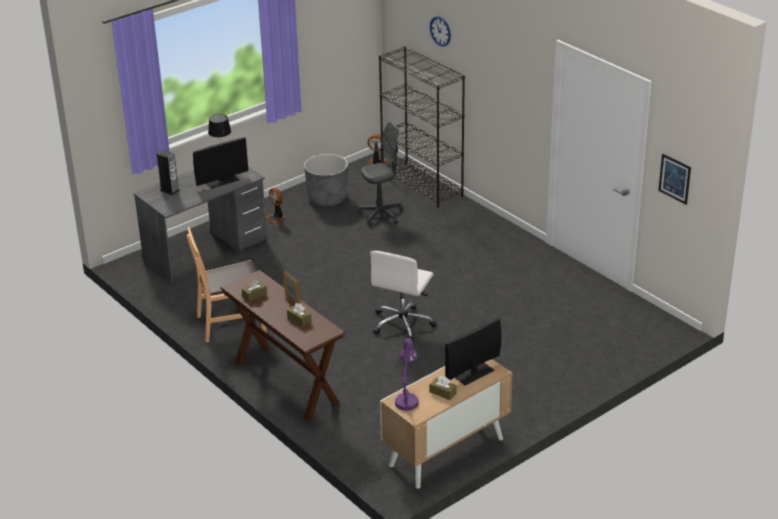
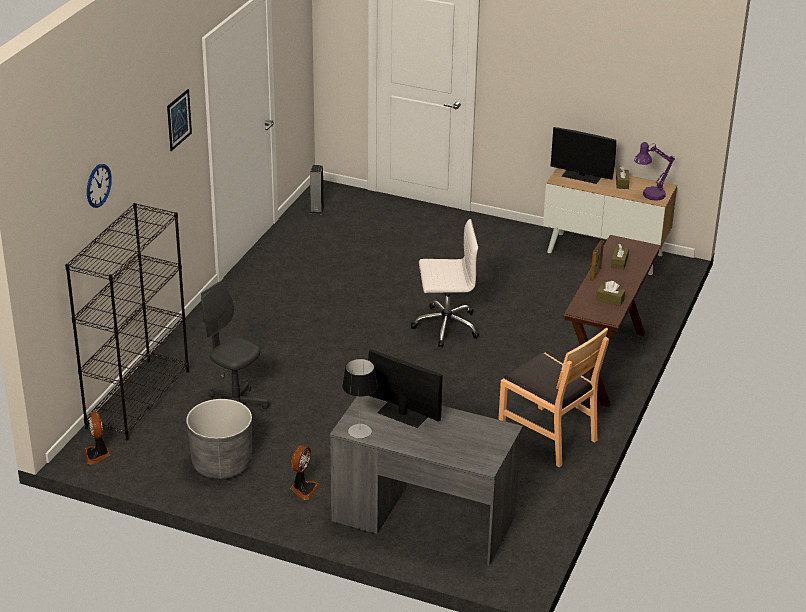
camera: 120 degrees left, 0 degrees up
speaker [157,150,180,195] -> speaker moved to [310,165,324,214]
picture [658,154,691,205] -> picture moved to [167,89,192,151]

